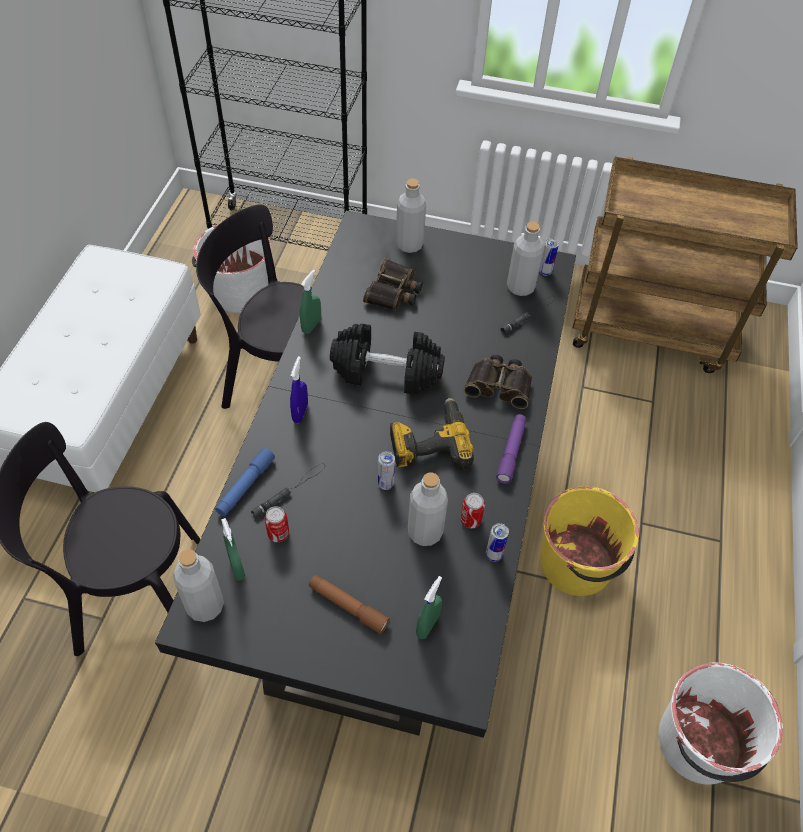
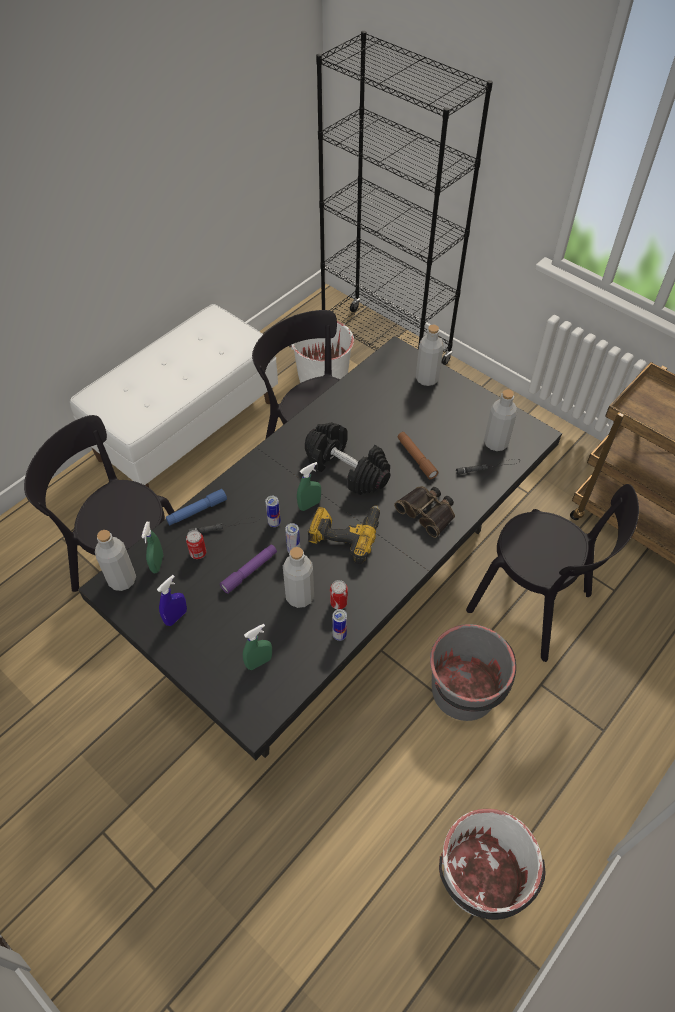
camera: 30 degrees right, 0 degrees up
blue spray bottle [290,356,308,423] -> blue spray bottle moved to [157,575,187,626]
green spray bottle [300,269,321,334] -> green spray bottle moved to [297,462,321,511]
brown flashlight [309,575,390,634] -> brown flashlight moved to [398,432,439,479]
binoculars [363,258,423,310] -> none
purple flashlight [496,414,526,484] -> purple flashlight moved to [220,545,277,594]
can [539,238,559,276] -> can moved to [265,496,281,527]
yellow bucket [540,486,639,596] -> grey bucket [430,624,516,721]
none -> black chair [466,484,639,662]

